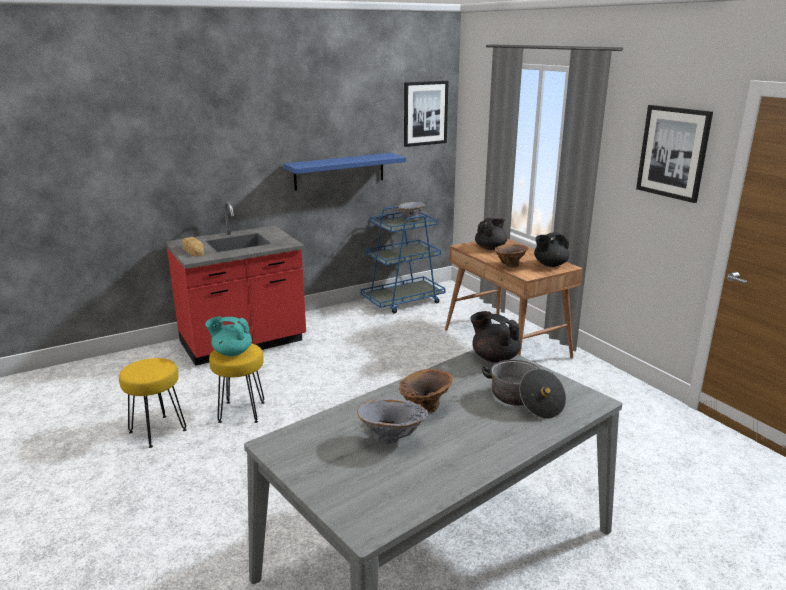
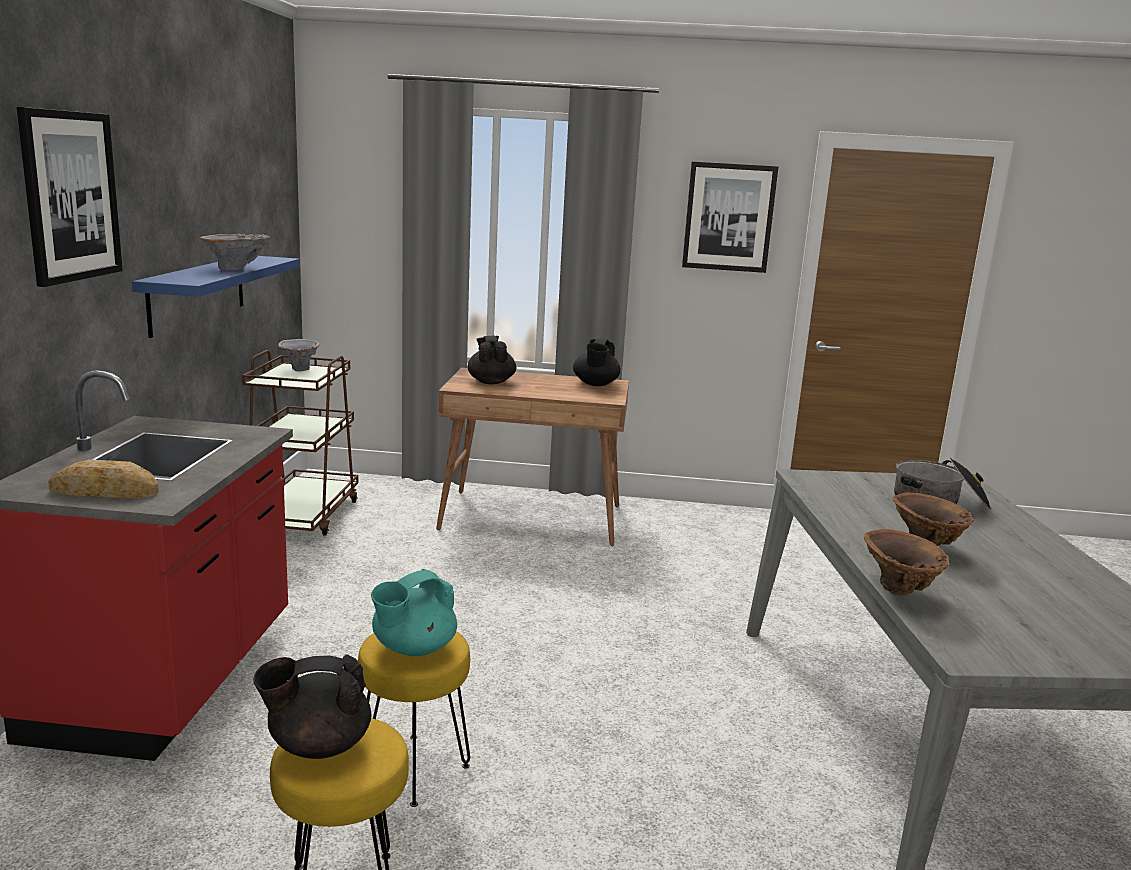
camera: 55 degrees left, 5 degrees down
grey vase [357,398,428,444] -> grey vase moved to [200,234,269,270]
blue cart [361,206,446,314] -> brown cart [242,350,358,536]
picture [404,81,449,147] -> picture moved to [17,107,123,287]
black teapot [470,311,521,363] -> black teapot moved to [253,655,371,759]
brown vase [495,243,528,268] -> brown vase moved to [864,529,950,596]

